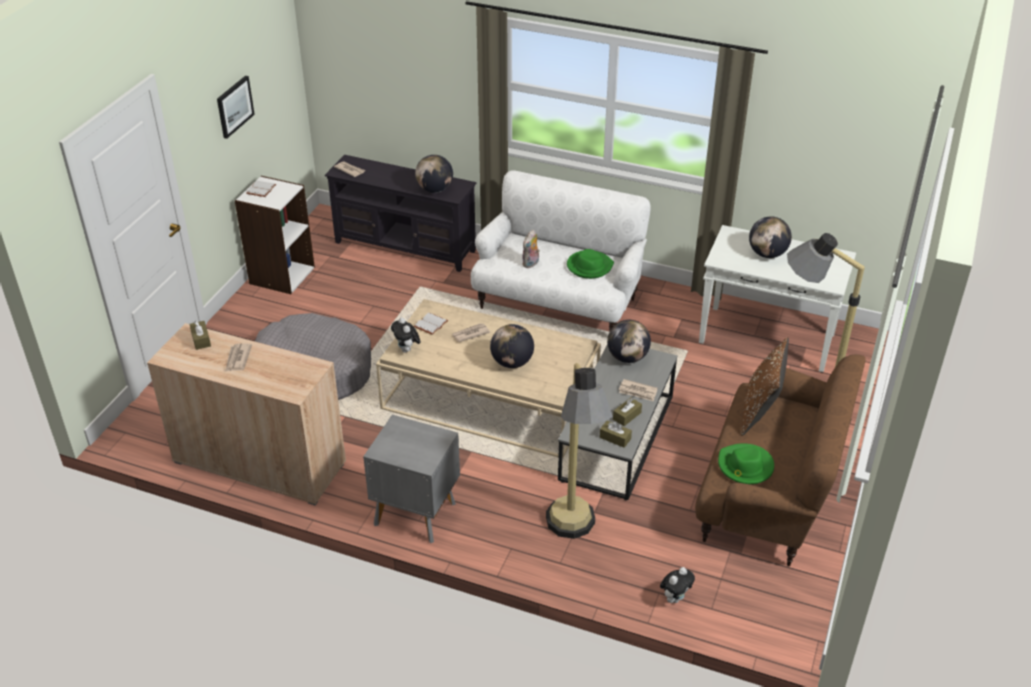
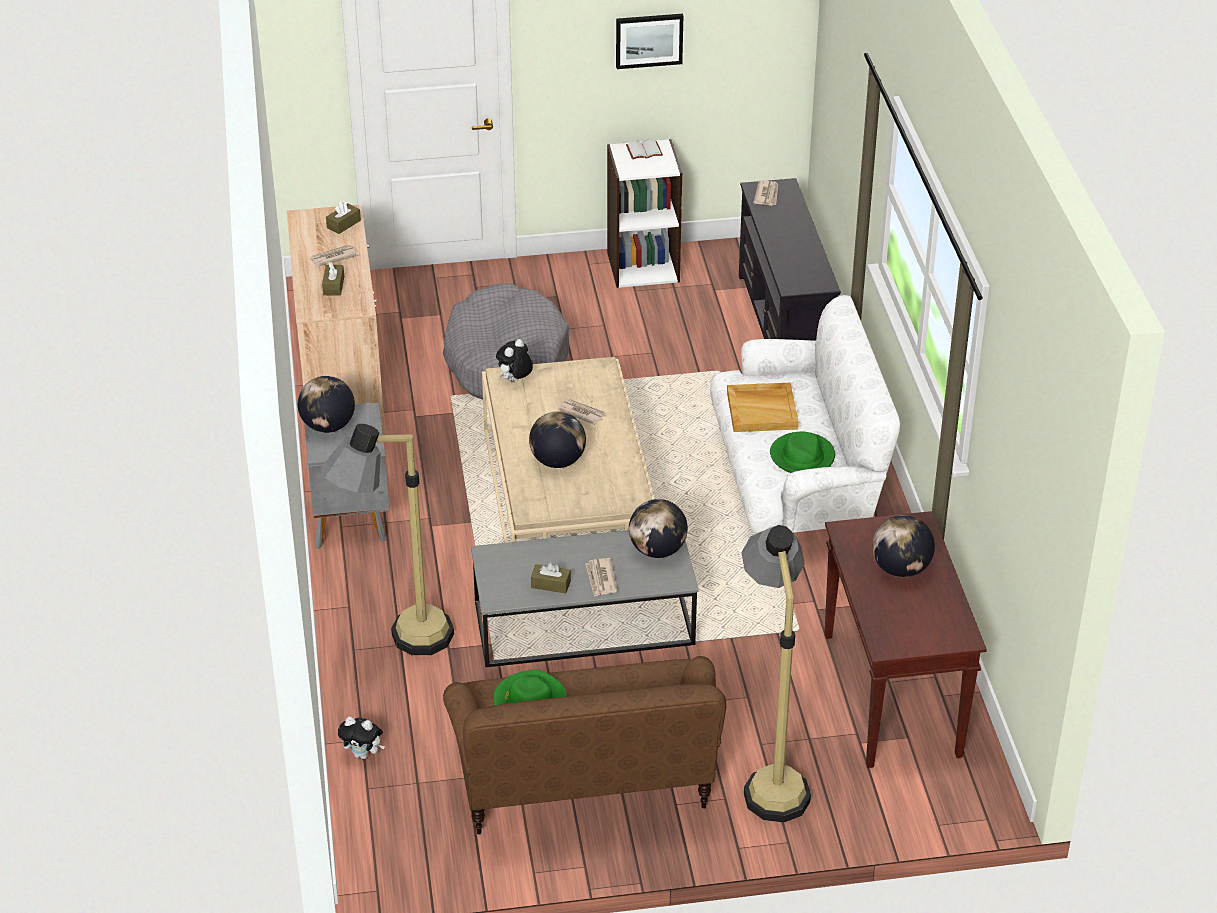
camera: 60 degrees right, 0 degrees up
white book [414,313,448,335] -> none
globe [415,155,453,193] -> globe moved to [298,376,355,433]
plush toy [523,230,540,268] -> beige tray [727,382,799,432]
brown tissue box [600,420,632,448] -> brown tissue box moved to [322,262,344,296]
white console table [699,225,856,372] -> brown console table [825,511,987,768]
brown pillow [741,337,789,436] -> none

